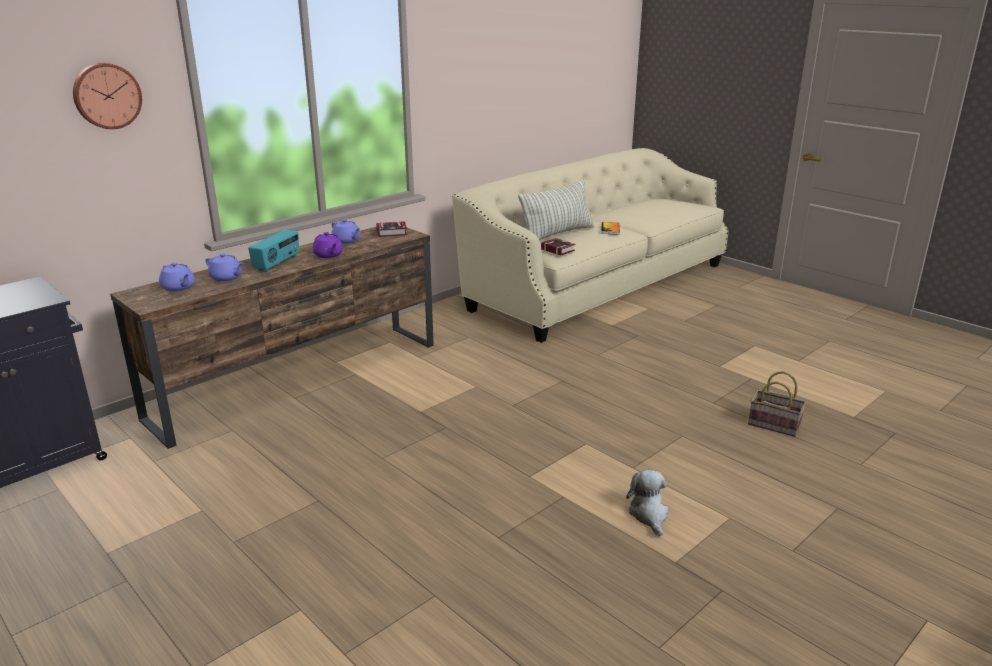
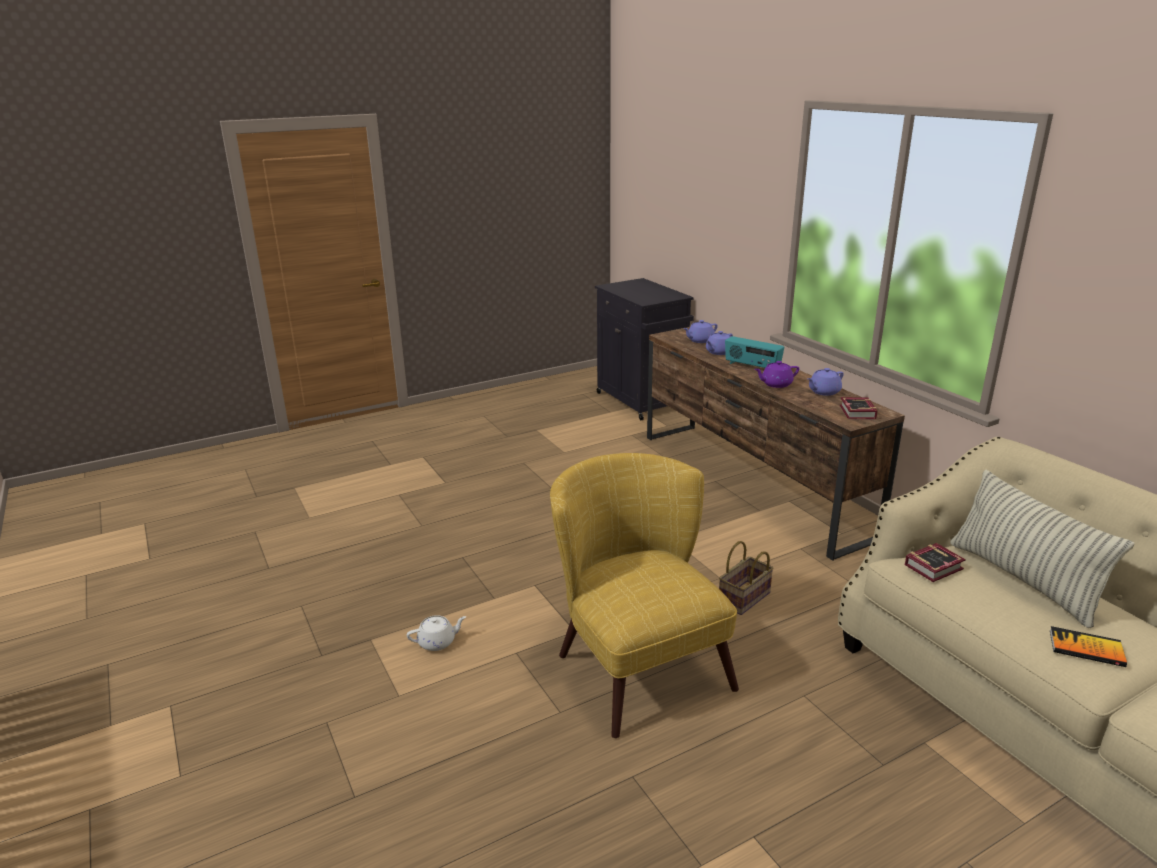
camera: 105 degrees right, 0 degrees up
wall clock [73,63,142,129] -> none
plush toy [626,470,669,537] -> white teapot [407,615,466,651]
basket [748,371,806,437] -> basket moved to [719,541,774,615]
none -> yellow armchair [550,453,739,738]

